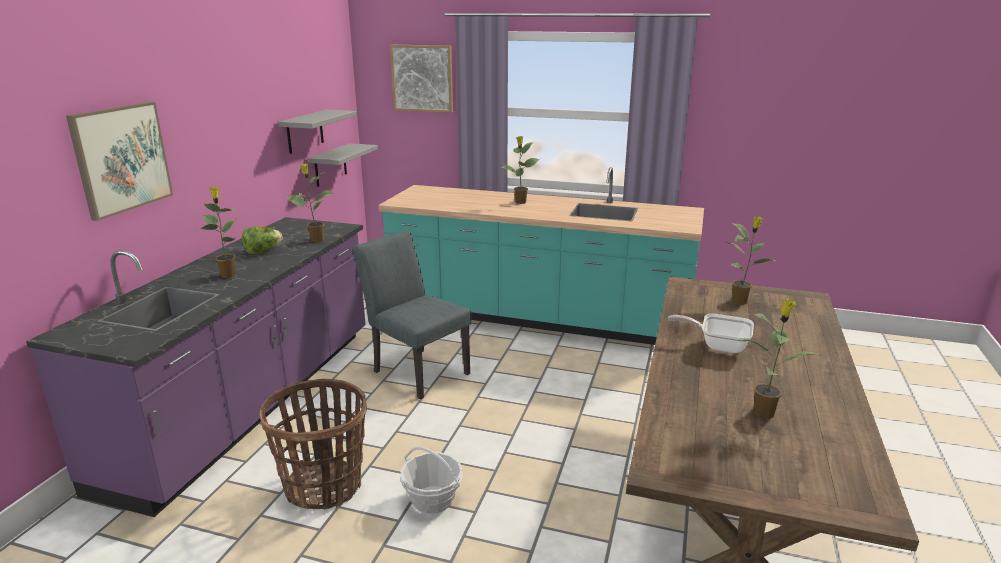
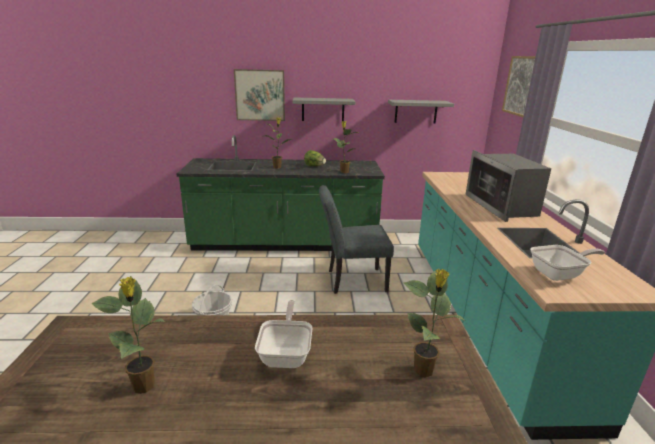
camera: 70 degrees right, 0 degrees up
purple counter [26,217,366,517] -> green counter [177,135,385,251]
basket [260,379,367,510] -> none
grey shelf [307,143,378,187] -> grey shelf moved to [292,98,356,121]
grey chair [353,231,471,399] -> grey chair turned 120 degrees counterclockwise [319,185,394,294]
potted plant [501,136,540,204] -> microwave [465,150,551,222]
none -> frying pan [530,245,605,281]

